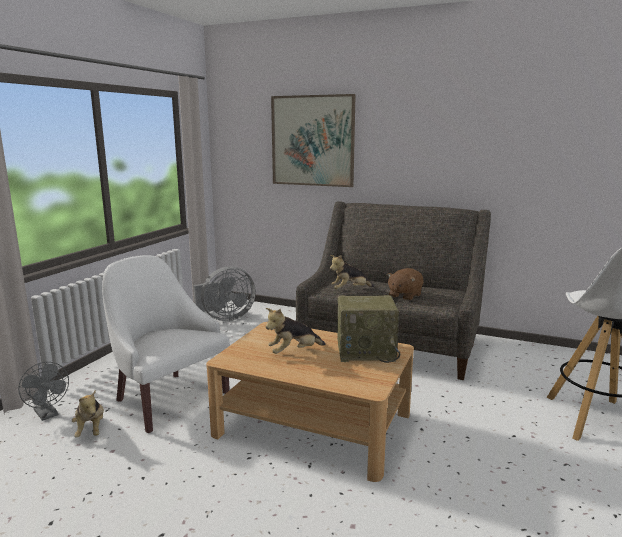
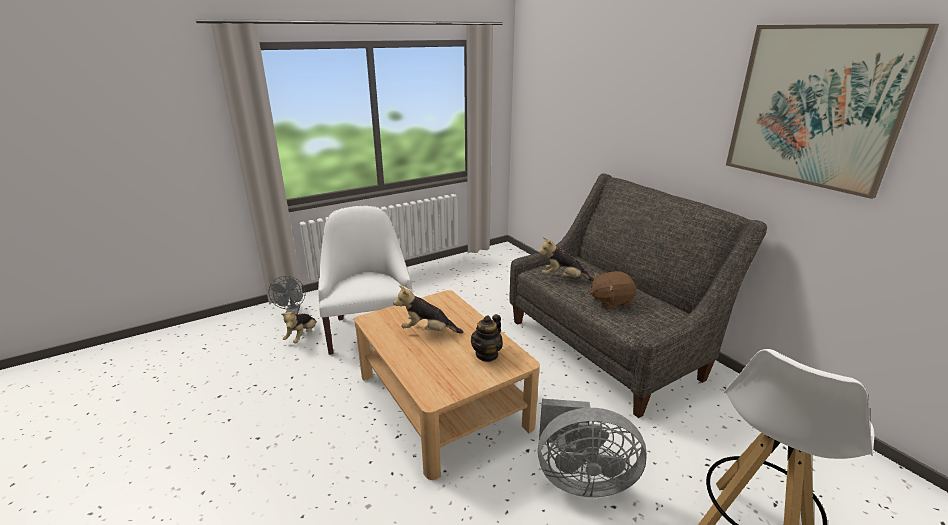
camera: 35 degrees right, 10 degrees up
grey fan [193,266,256,321] -> grey fan moved to [538,399,647,497]
picture [271,94,356,187] -> picture moved to [726,24,939,199]
radio [337,295,400,363] -> teapot [471,314,503,362]

